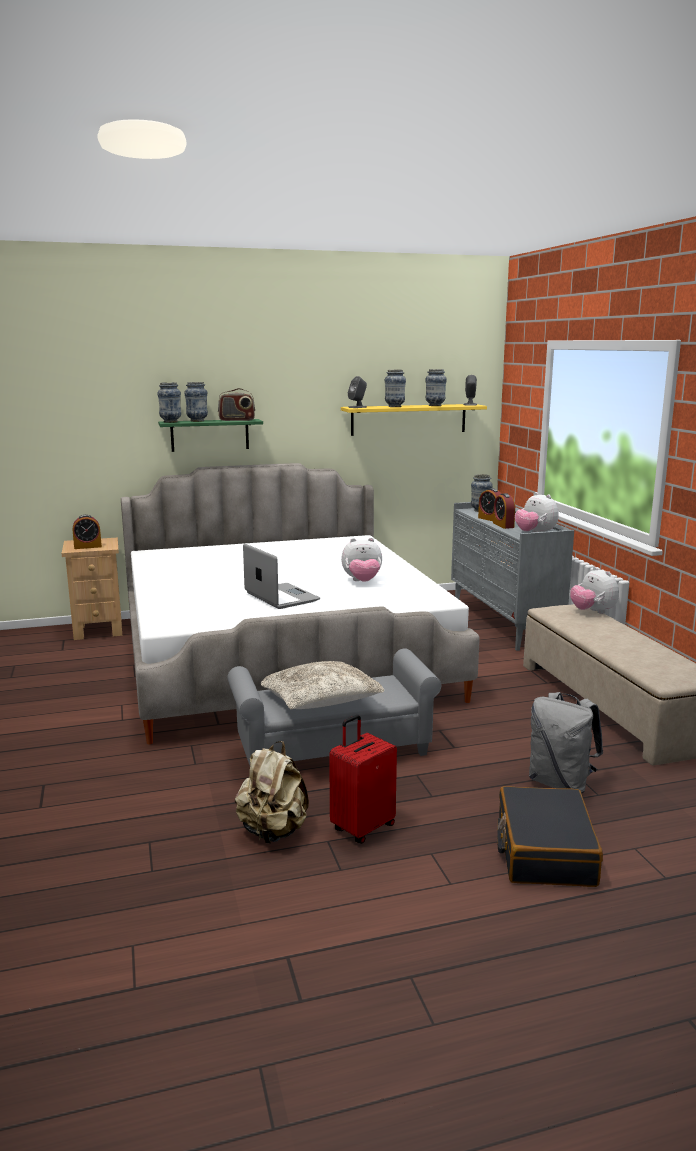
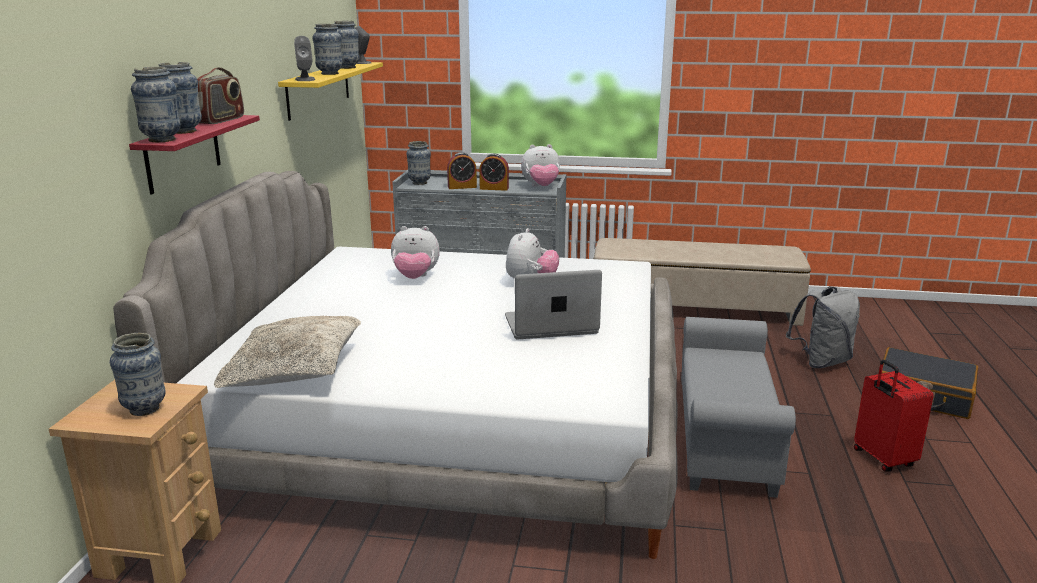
camera: 65 degrees left, 5 degrees up
alarm clock [73,515,102,549] -> vase [110,333,166,416]
green shelf [158,419,263,452] -> red shelf [129,115,260,195]
beige backpack [235,741,309,844] -> none
beige pillow [261,661,384,709] -> beige pillow moved to [214,316,361,388]
plush toy [570,567,619,614] -> plush toy moved to [391,226,440,279]

